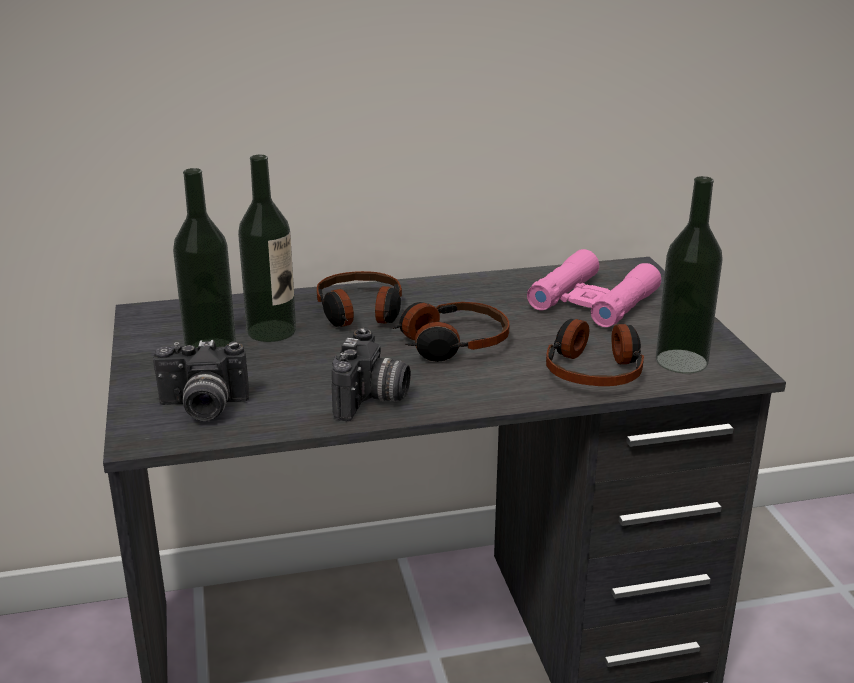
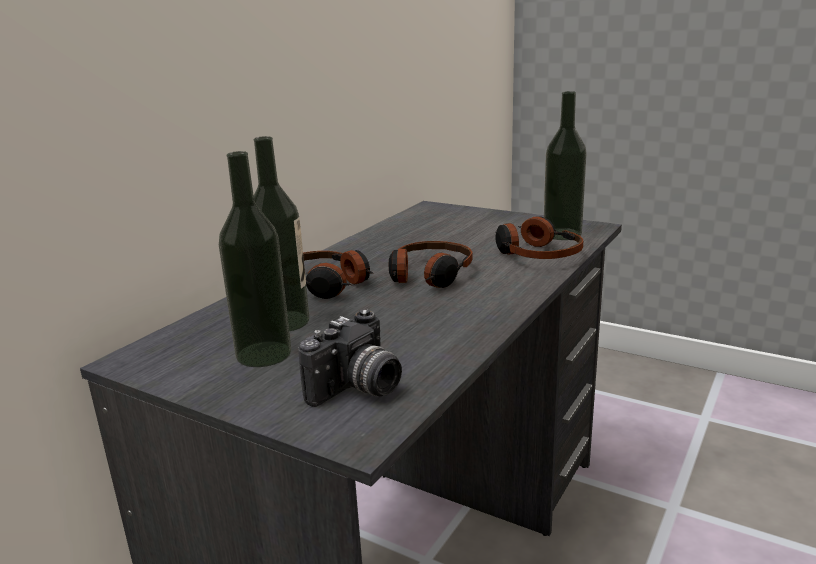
camera: 45 degrees left, 5 degrees down
camera [332,328,411,421] -> none
pink binoculars [527,249,661,327] -> none

